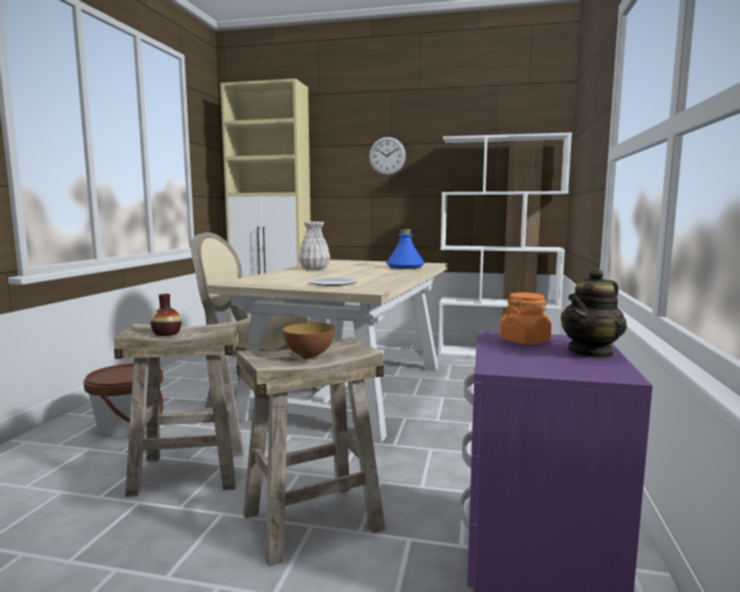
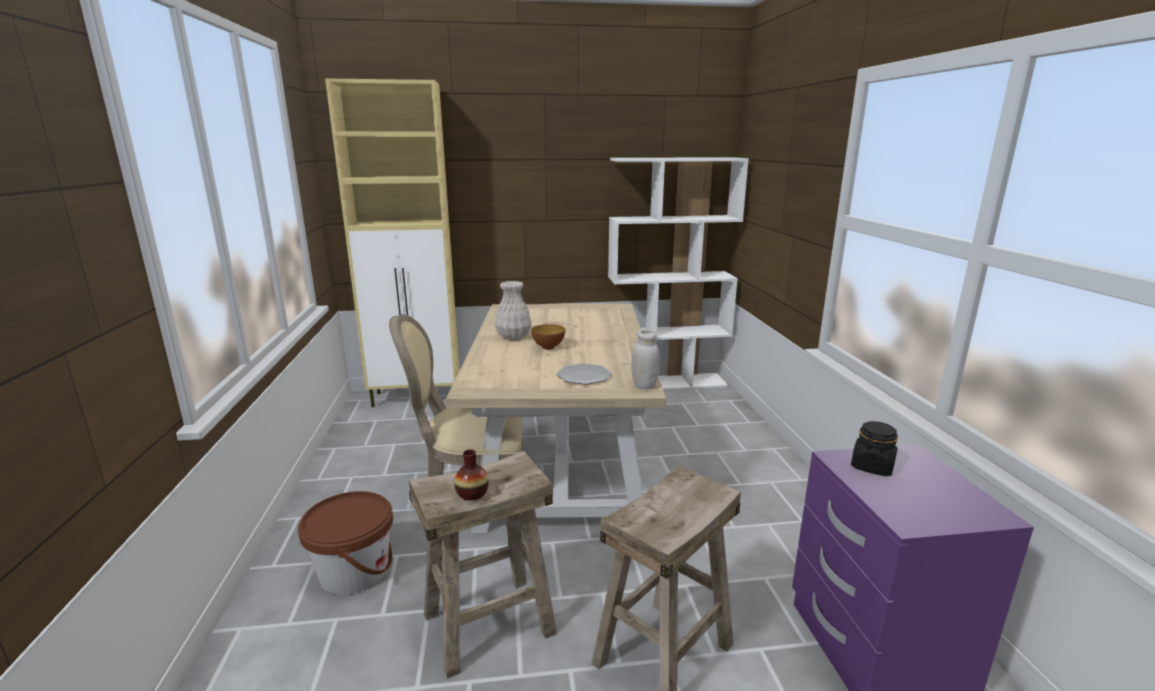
camera: 20 degrees left, 10 degrees up
bowl [282,323,335,359] -> bowl moved to [531,324,565,350]
wall clock [369,137,406,175] -> none
blue bottle [386,229,425,269] -> none
orange jar [499,292,551,345] -> black jar [851,421,898,476]
teapot [561,268,627,359] -> none
none -> white jar [631,330,659,389]

